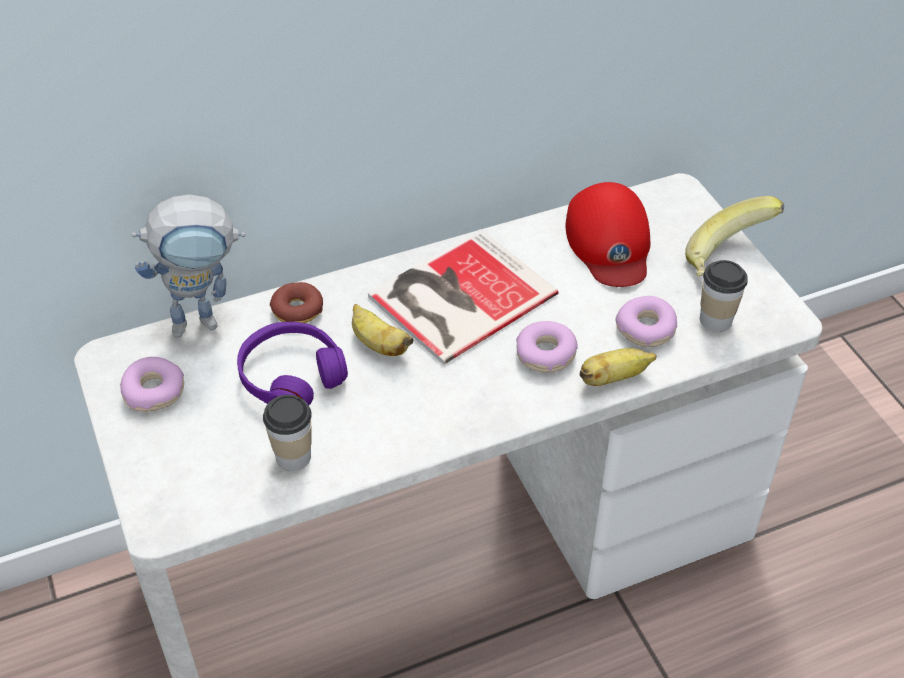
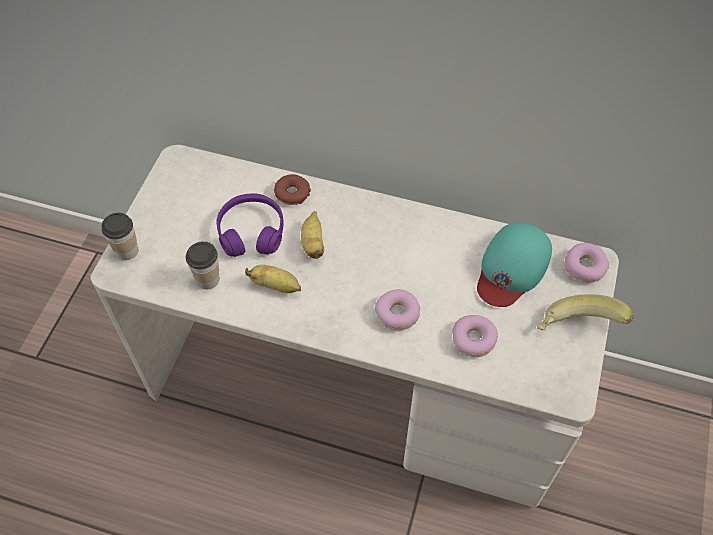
camera: 40 degrees right, 10 degrees up
donut [120,357,184,412] -> donut moved to [564,243,609,282]
toy robot [132,194,246,338] -> none
book [368,229,558,365] -> none
red cap [566,182,650,287] -> turquoise cap [477,223,552,307]
banana [580,348,657,386] -> banana moved to [245,265,301,293]
cup [700,260,748,332] -> cup moved to [101,213,138,260]

